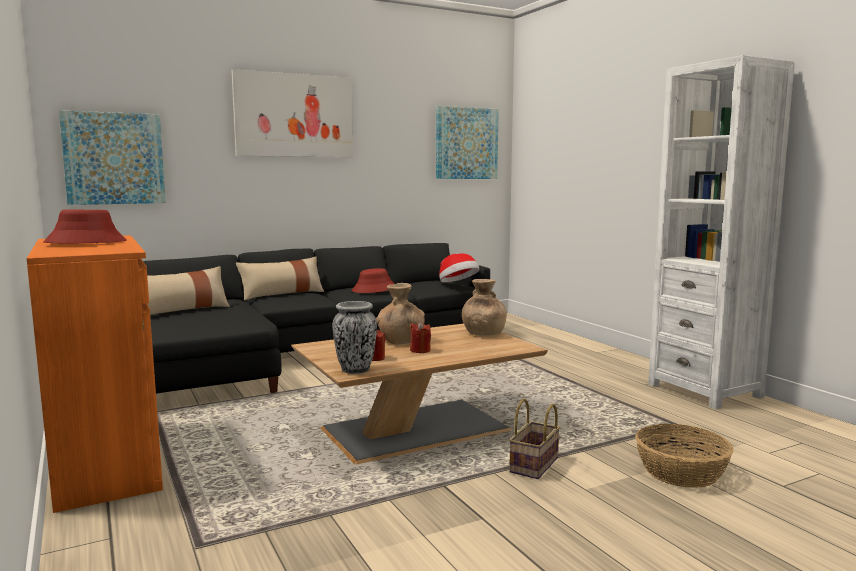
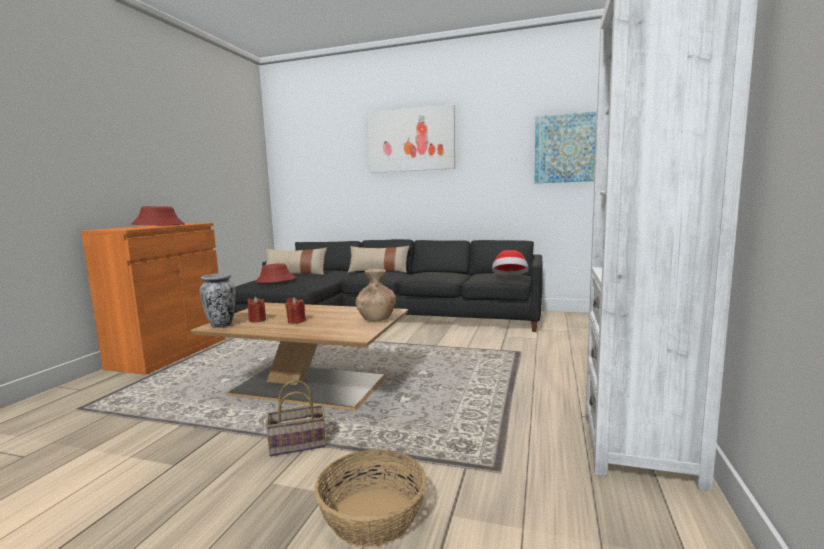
camera: 45 degrees right, 0 degrees up
picture [59,110,166,205] -> none
red hat [352,268,395,293] -> red hat moved to [256,263,296,283]
brown vase [376,283,425,344] -> none

